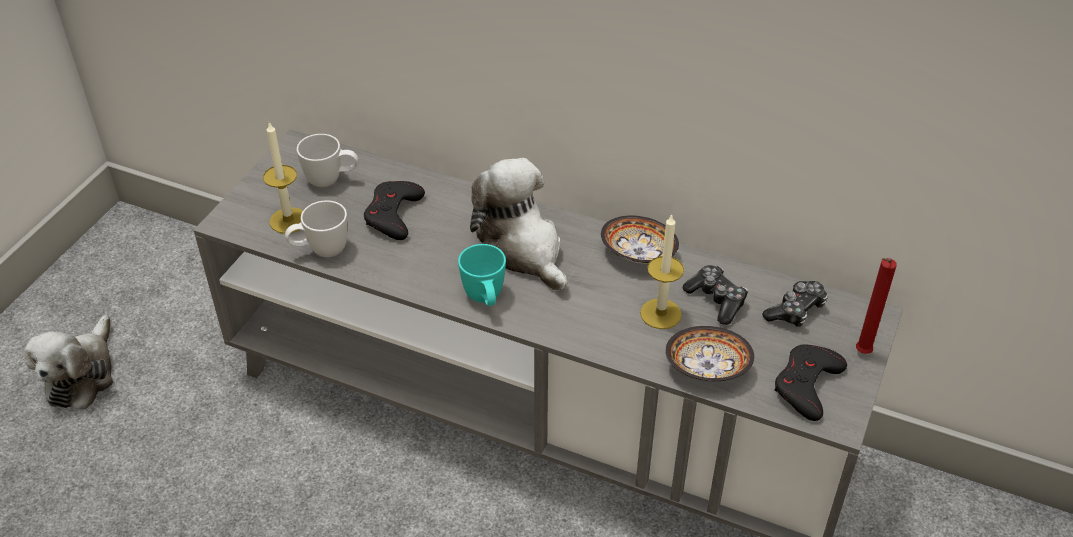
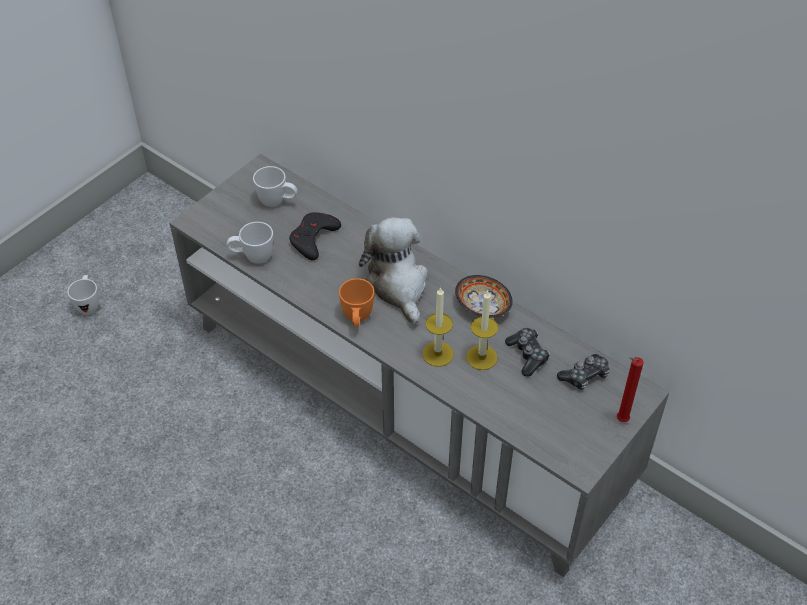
camera: 15 degrees right, 5 degrees up
plush toy [24,315,113,409] -> white mug [67,275,99,315]
candle [263,122,303,234] -> candle moved to [422,287,454,367]
turquoise mug [458,244,506,306] -> orange mug [339,278,374,327]
bowl [665,326,754,381] -> none
black game controller [774,345,847,421] -> none

